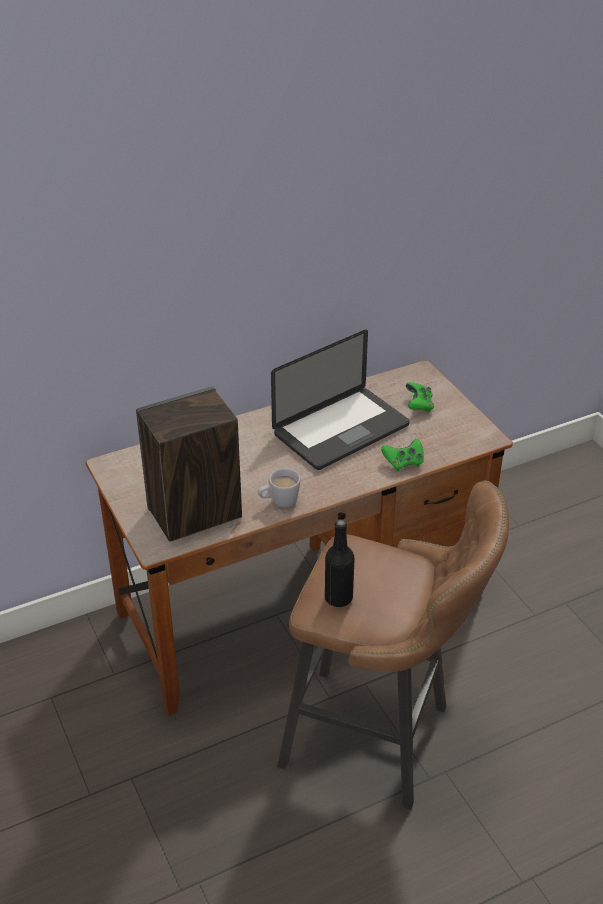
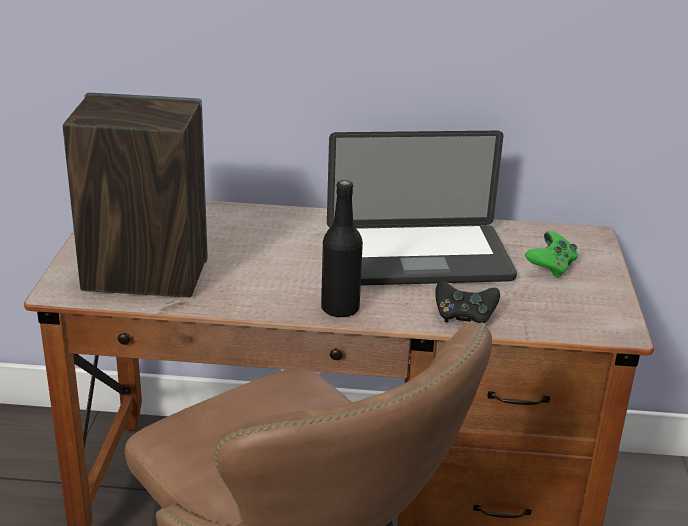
camera: 30 degrees right, 10 degrees down
white mug [258,468,301,507] -> none
black bottle [325,519,355,607] -> black bottle moved to [321,180,363,317]
green game controller [381,439,424,471] -> black game controller [435,281,500,323]

